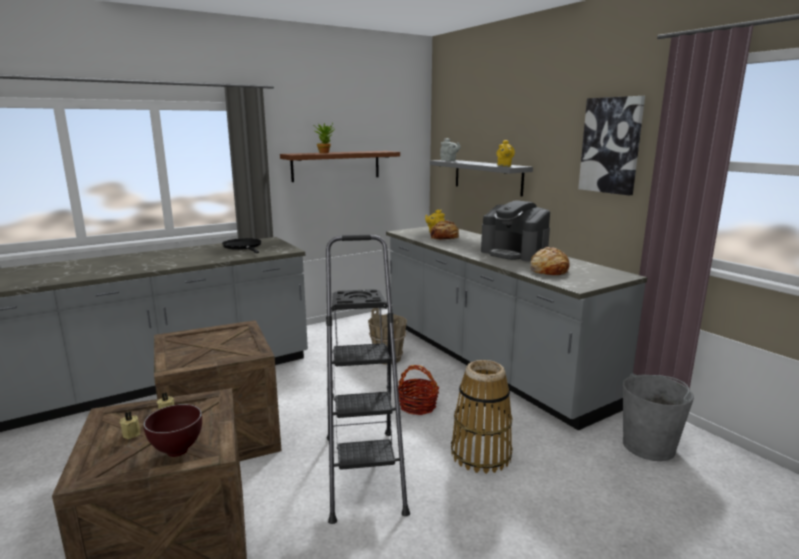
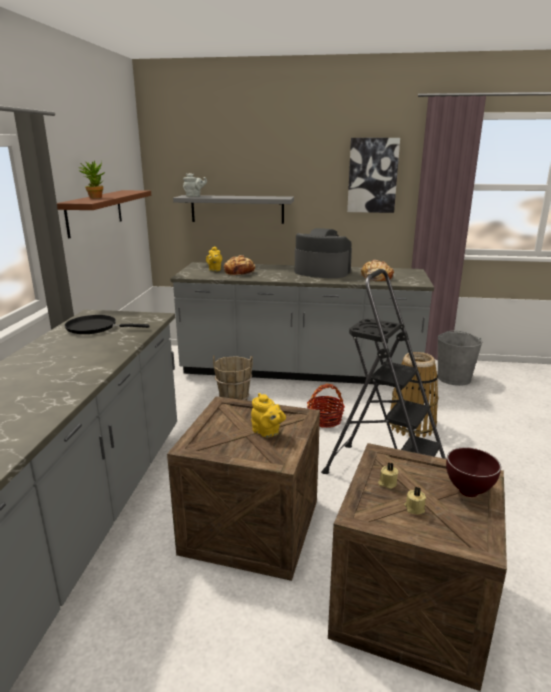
camera: 50 degrees left, 5 degrees up
coffee machine [481,201,550,262] -> coffee machine turned 150 degrees counterclockwise [295,228,352,278]
yellow teapot [496,140,515,167] -> yellow teapot moved to [251,393,286,438]

